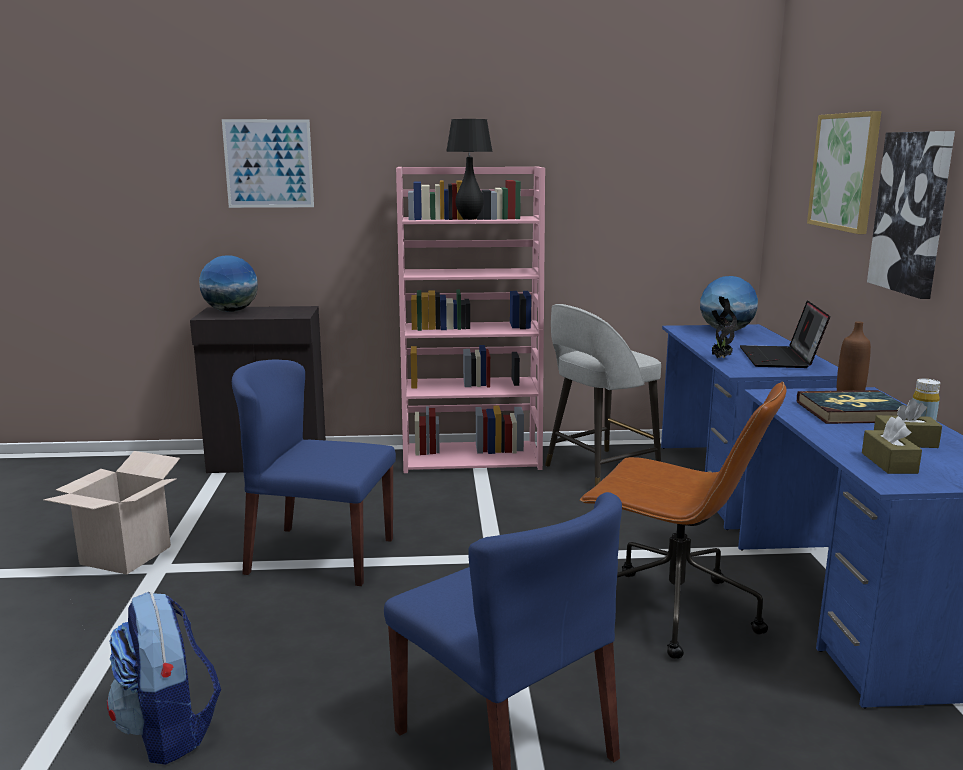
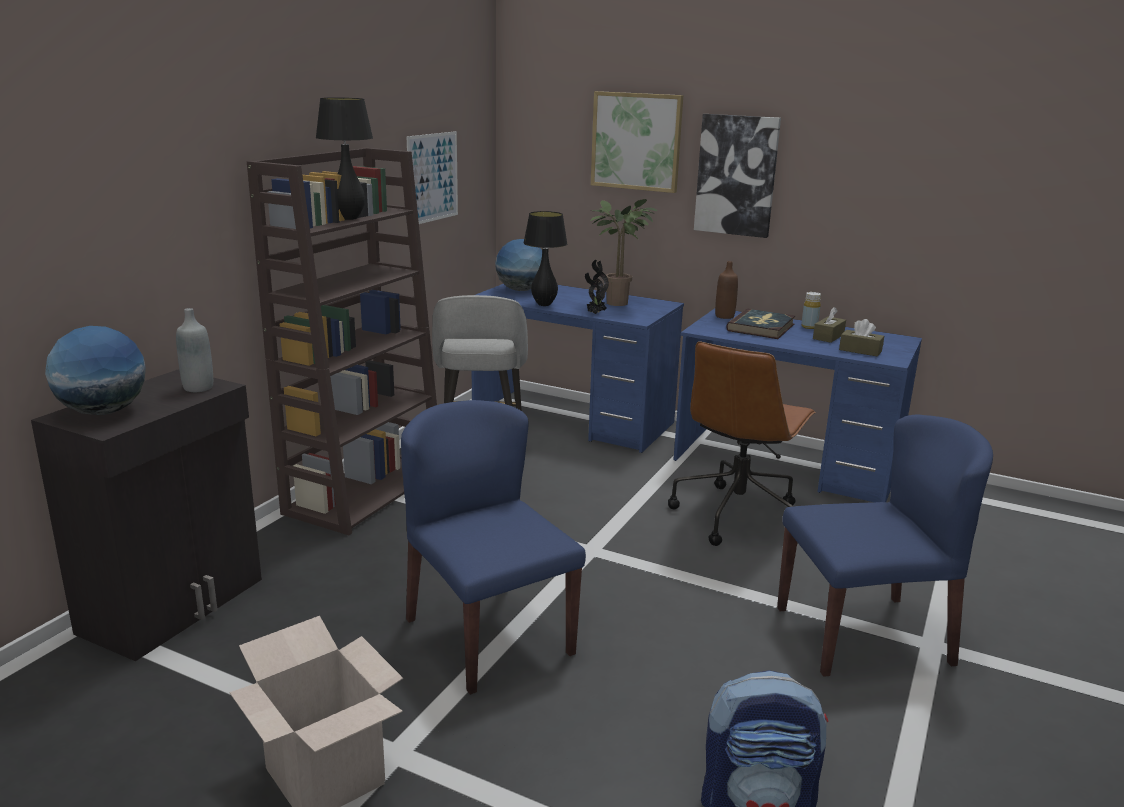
camera: 60 degrees left, 5 degrees up
picture [222,119,314,208] -> picture moved to [407,131,458,224]
blue chair [232,360,396,586] -> blue chair turned 105 degrees clockwise [401,400,586,695]
pink bookcase [396,167,545,473] -> brown bookcase [247,148,437,535]
brown office chair [579,381,787,659] -> brown office chair turned 150 degrees clockwise [668,341,816,546]
laptop [740,300,830,368] -> potted plant [590,199,657,306]
none -> grey bottle [176,308,213,392]
none -> black table lamp [523,211,567,306]

